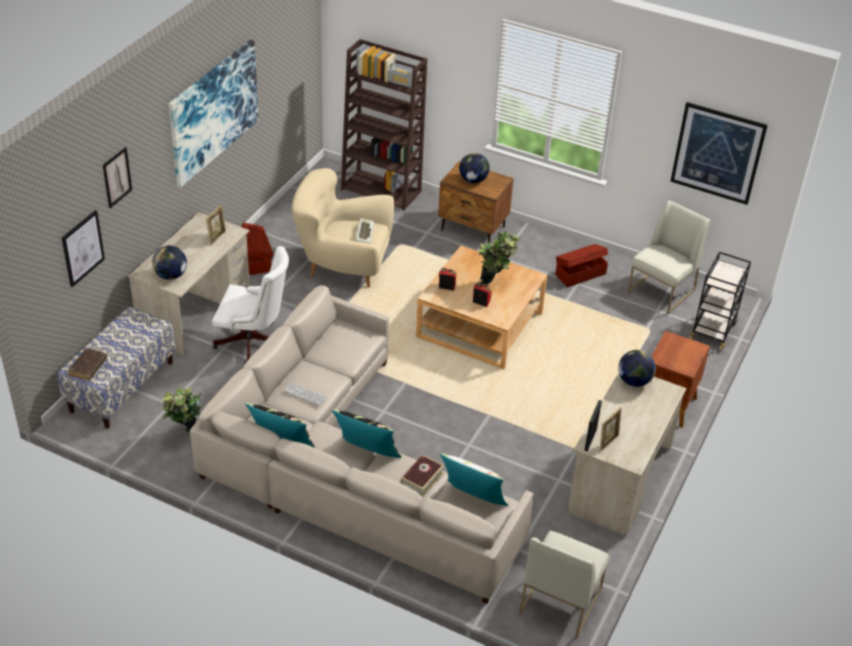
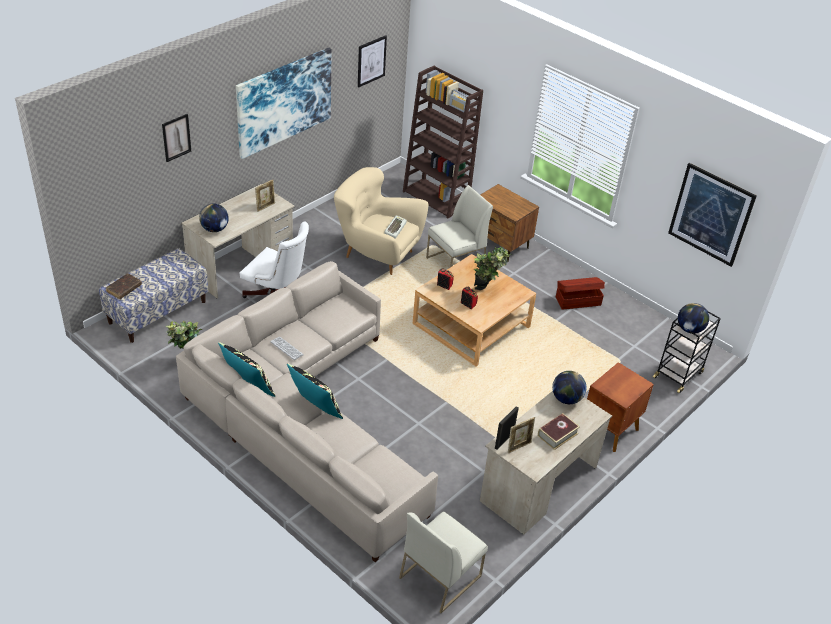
camera: 15 degrees right, 0 degrees up
picture [62,210,105,287] -> picture moved to [358,35,387,87]
brown storage box [241,222,274,275] -> none
book [401,455,444,497] -> book moved to [538,413,580,450]
white pillow [440,453,508,506] -> none
globe [459,153,490,183] -> globe moved to [678,303,709,333]
white chair [627,200,710,314] -> white chair moved to [426,185,493,267]

